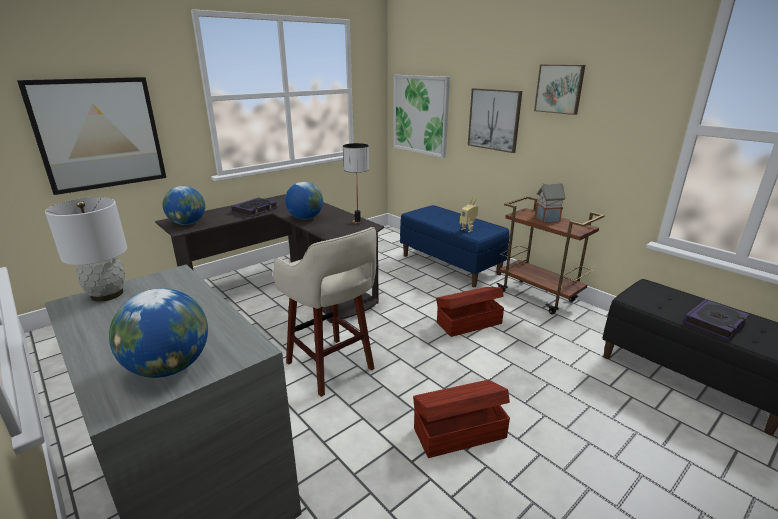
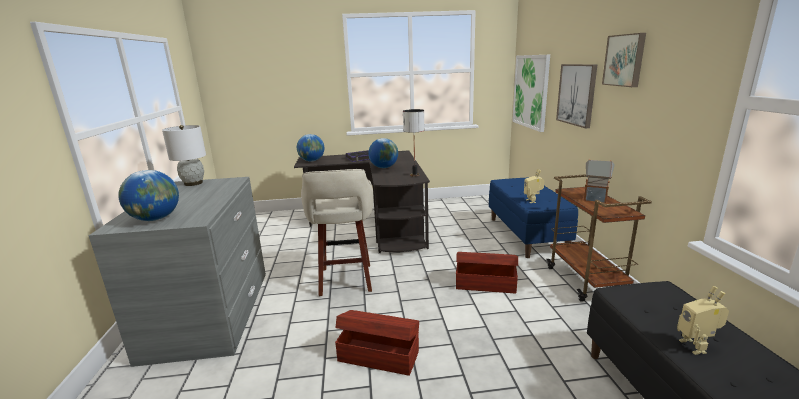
camera: 35 degrees right, 5 degrees down
picture [17,77,166,195] -> none
book [684,299,750,340] -> toy robot [677,286,729,355]

